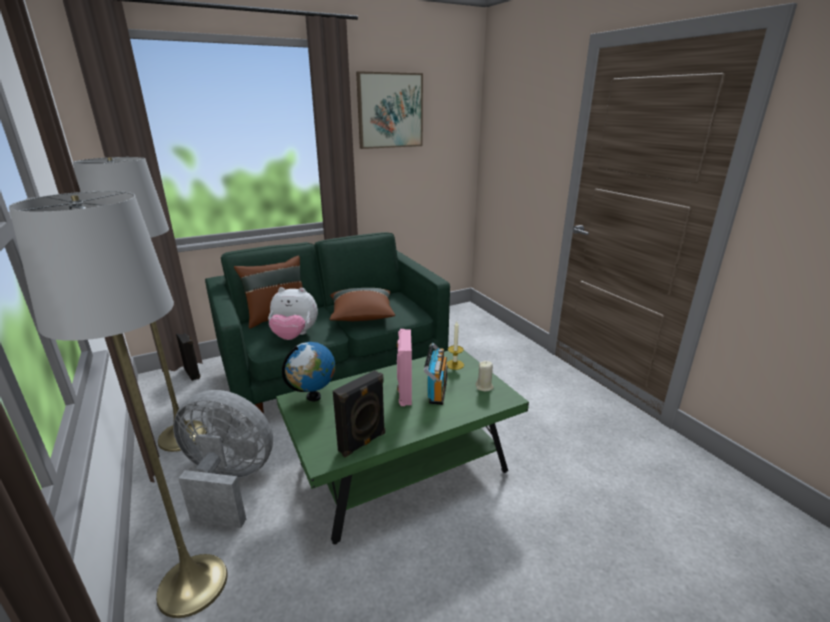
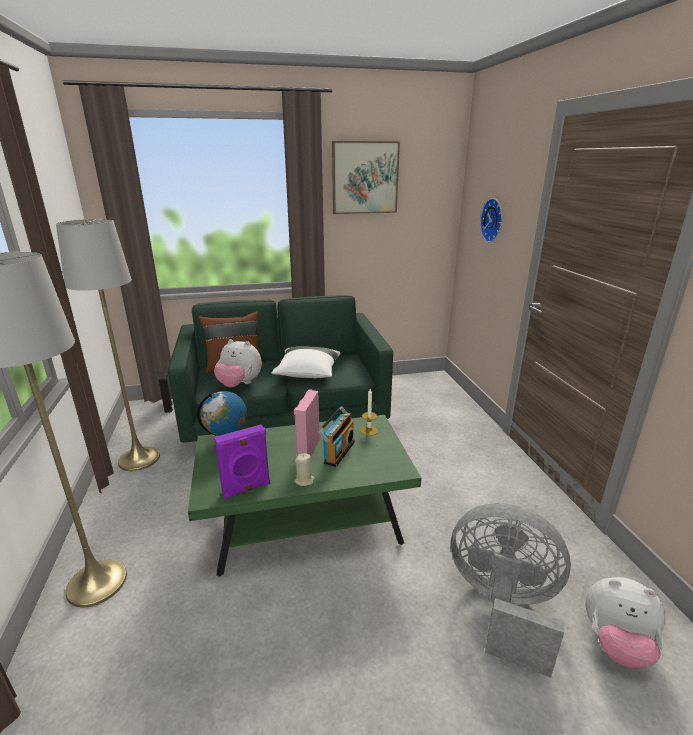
camera: 15 degrees right, 0 degrees up
grey fan [173,390,273,528] -> grey fan moved to [451,503,571,678]
brown pillow [330,288,395,321] -> white pillow [271,346,341,378]
black speaker [333,370,385,457] -> purple speaker [214,425,270,499]
beige candle [476,361,494,391] -> beige candle moved to [295,453,315,486]
none -> wall clock [480,198,502,242]
none -> plush toy [585,577,666,668]

